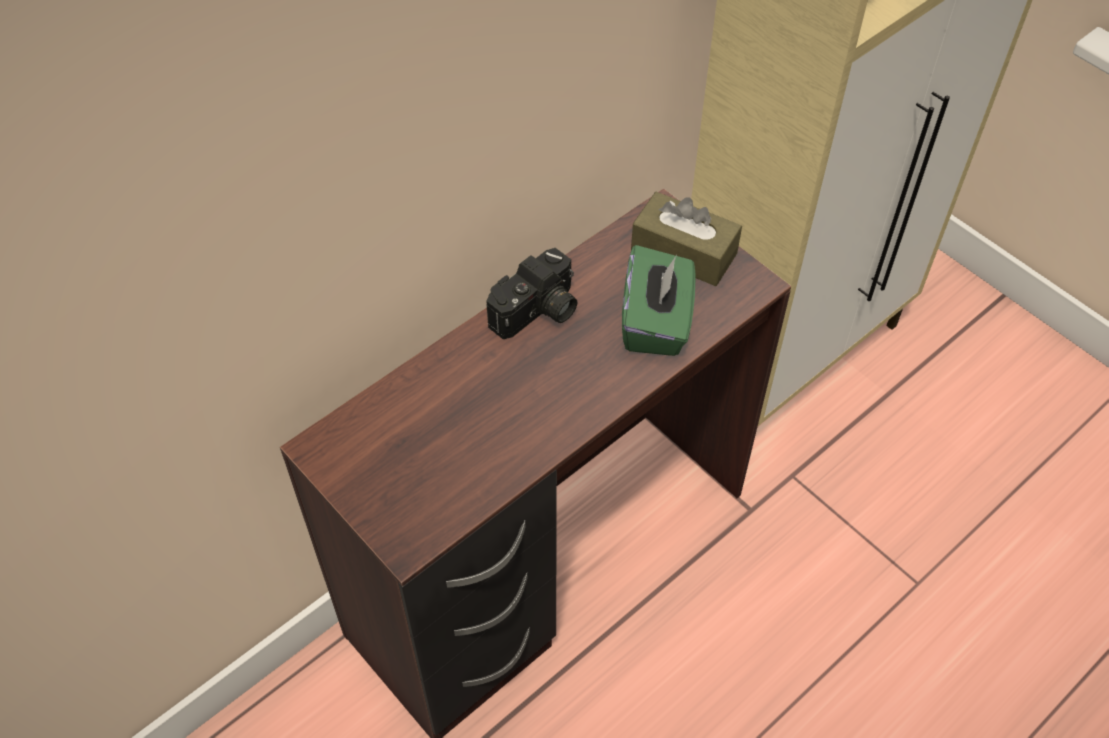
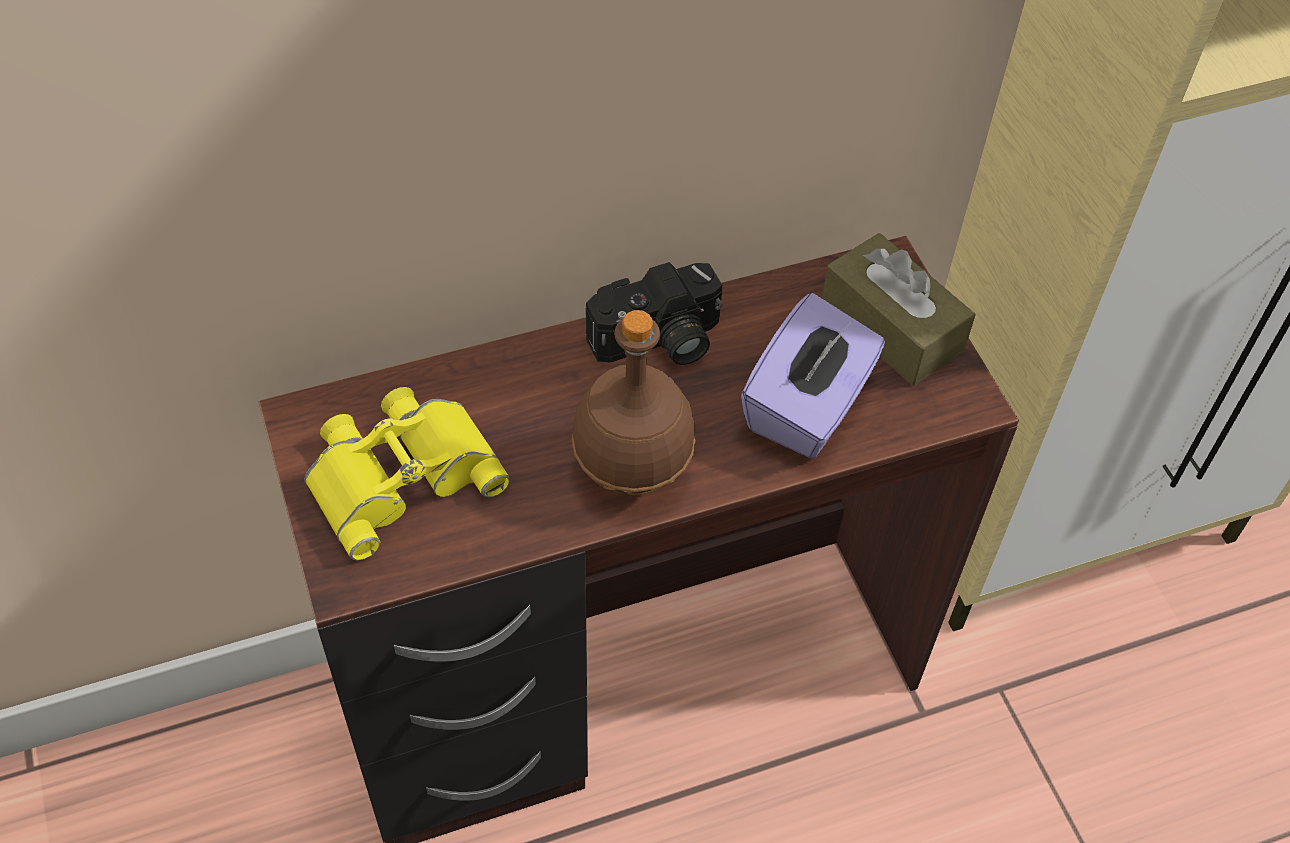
camera: 20 degrees right, 0 degrees up
green tissue box [622,245,695,356] -> purple tissue box [741,293,885,458]
none -> yellow binoculars [304,387,510,560]
none -> brown bottle [572,310,696,496]

